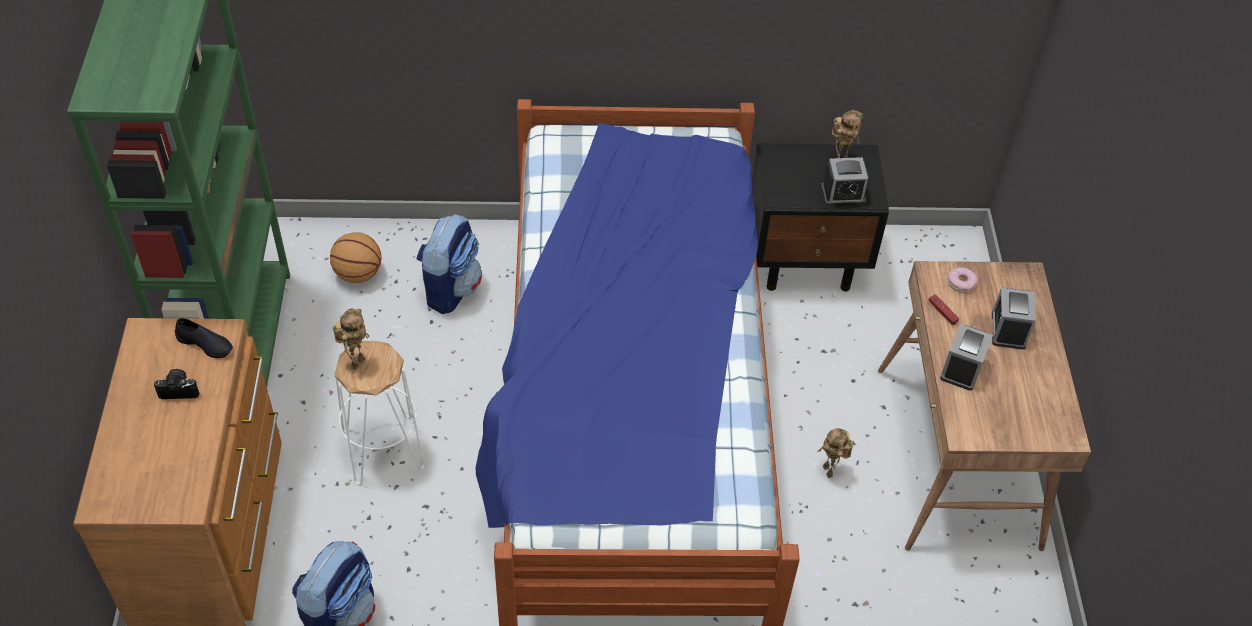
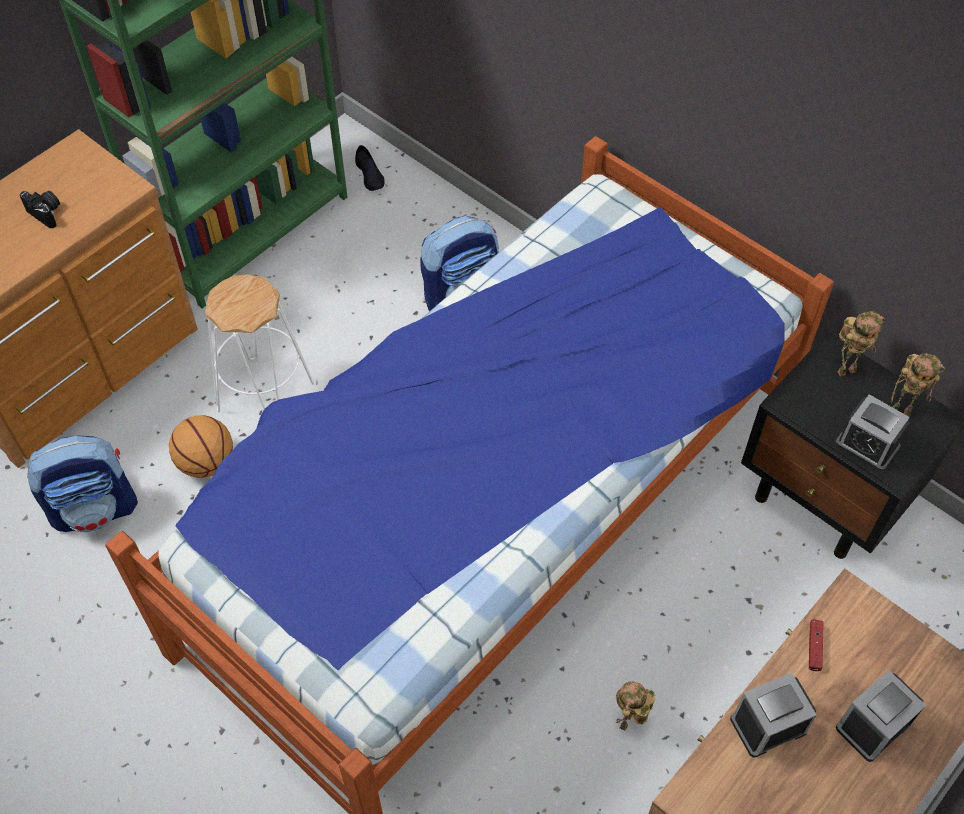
camera: 45 degrees right, 5 degrees up
black shoe [175,318,233,358] -> black shoe moved to [355,145,384,191]
basketball [330,232,382,283] -> basketball moved to [169,415,233,478]
toy robot [333,309,369,370] -> toy robot moved to [837,311,885,376]
donut [948,267,978,292] -> none

